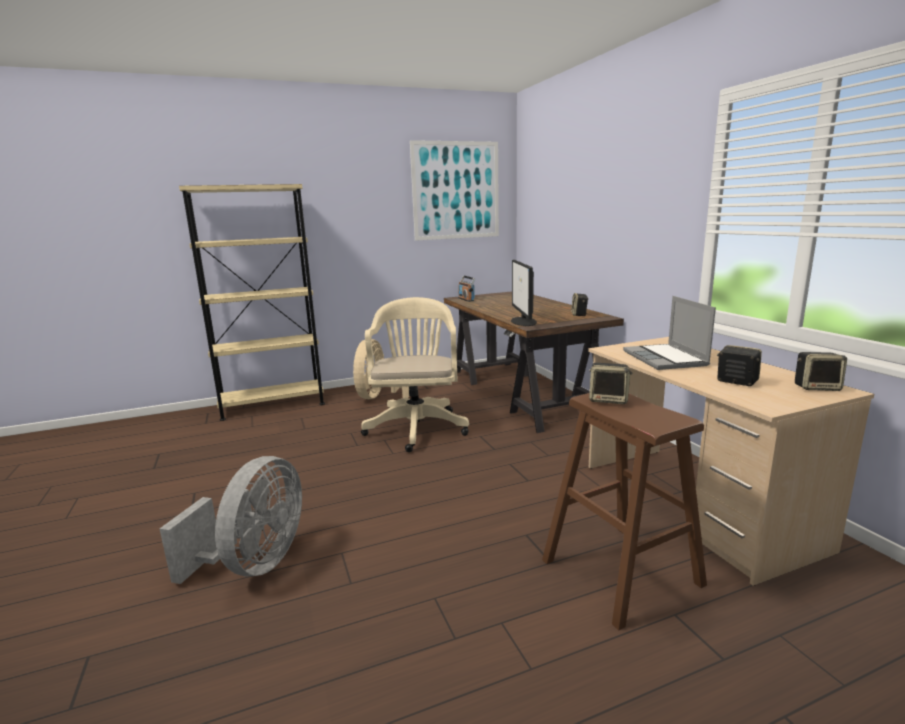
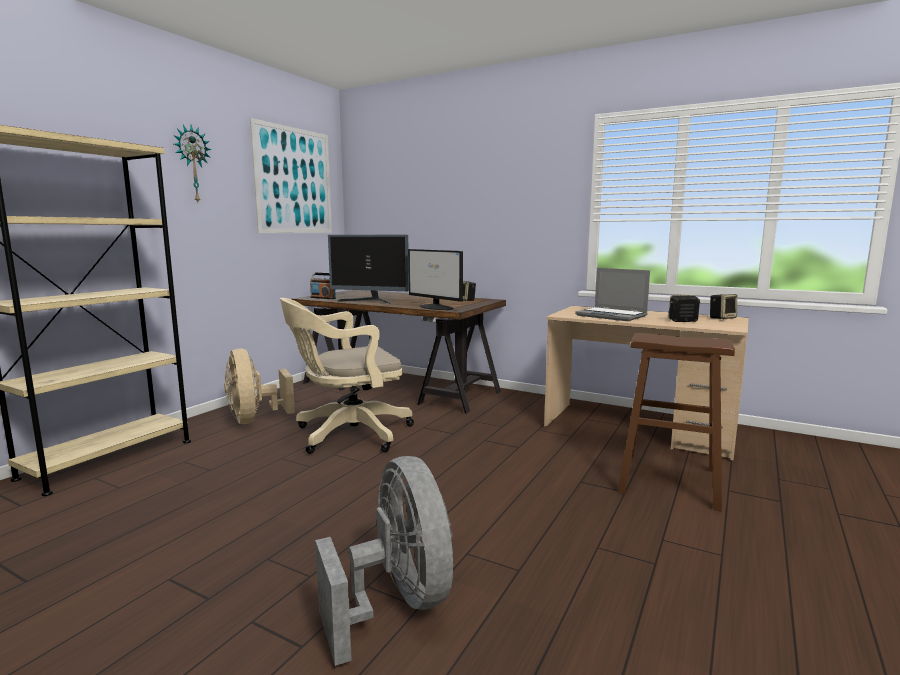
camera: 40 degrees left, 5 degrees down
beige office chair [361,297,469,452] -> beige office chair turned 75 degrees counterclockwise [280,298,414,454]
speaker [589,363,632,404] -> none
none -> wall clock [174,125,211,202]
none -> monitor [328,235,409,304]

